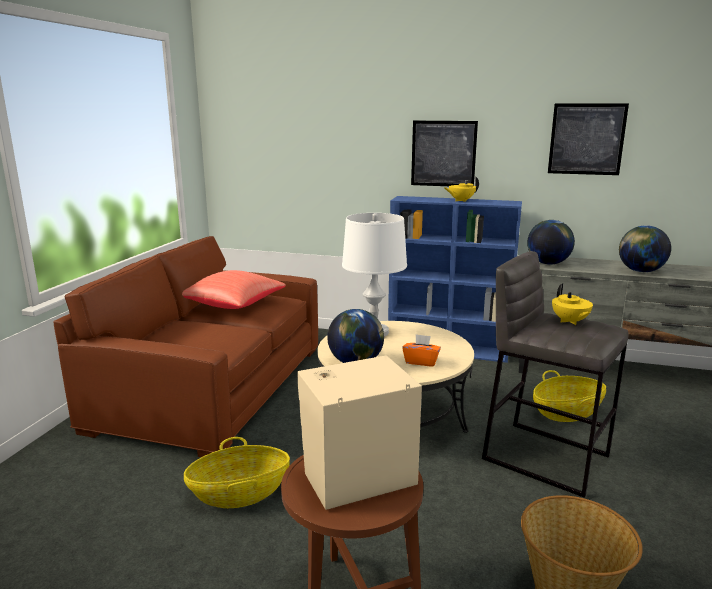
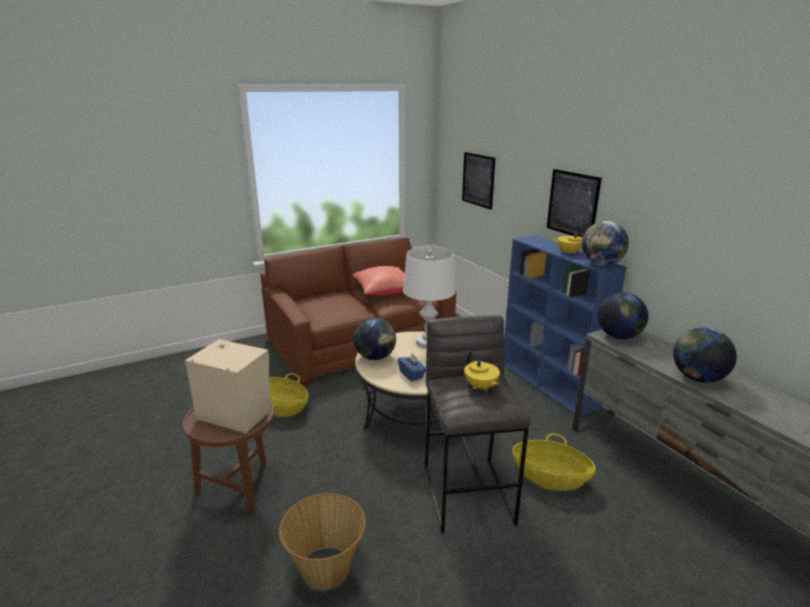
camera: 45 degrees right, 5 degrees up
orange tissue box [402,334,441,367] -> blue tissue box [398,353,426,381]
picture [548,104,629,175] -> picture moved to [462,152,495,210]
yellow teapot [552,284,593,325] -> yellow teapot turned 60 degrees counterclockwise [464,352,500,391]
none -> globe [582,221,629,266]

